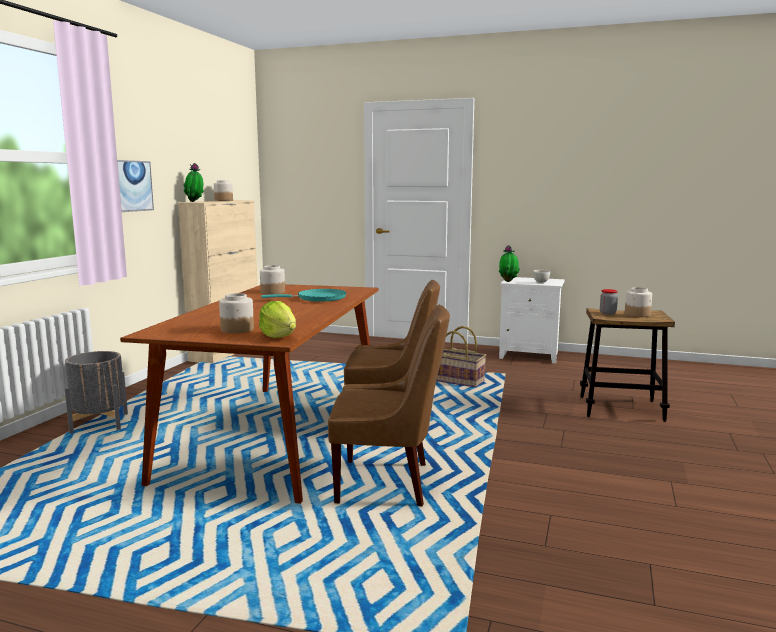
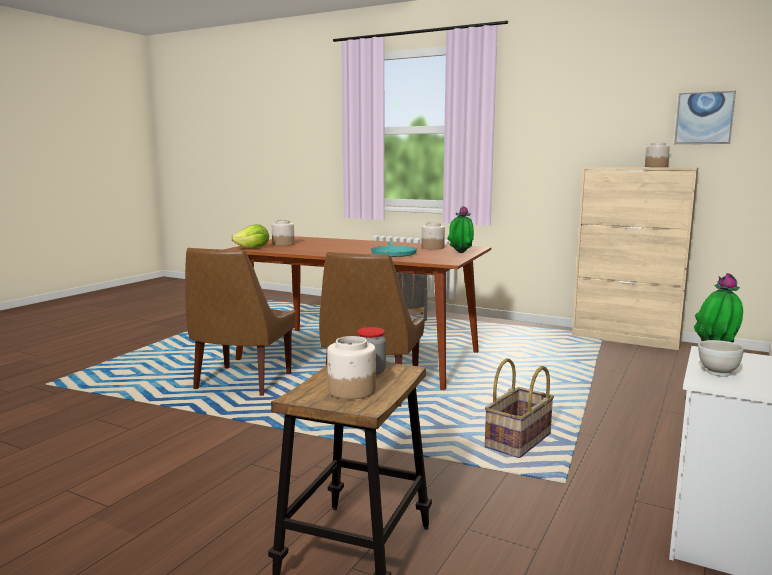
camera: 100 degrees right, 0 degrees up
picture [117,160,154,212] -> picture moved to [674,91,736,144]
potted plant [183,163,204,202] -> potted plant moved to [447,206,474,253]

